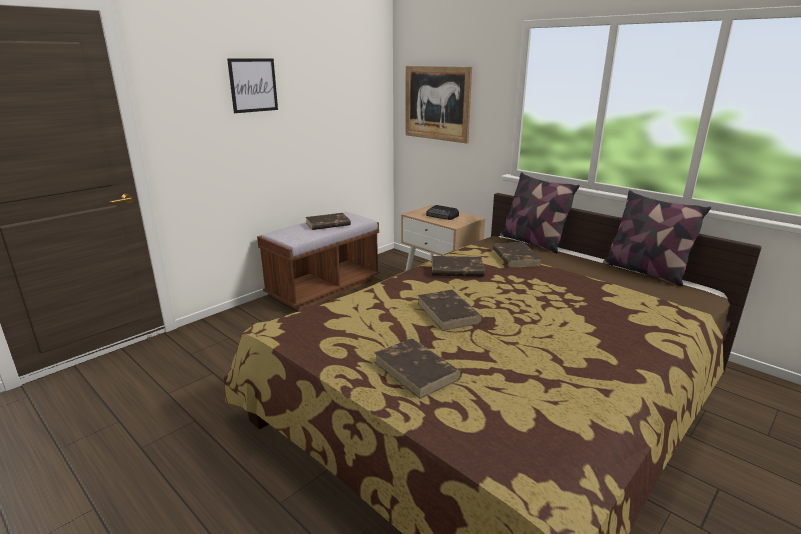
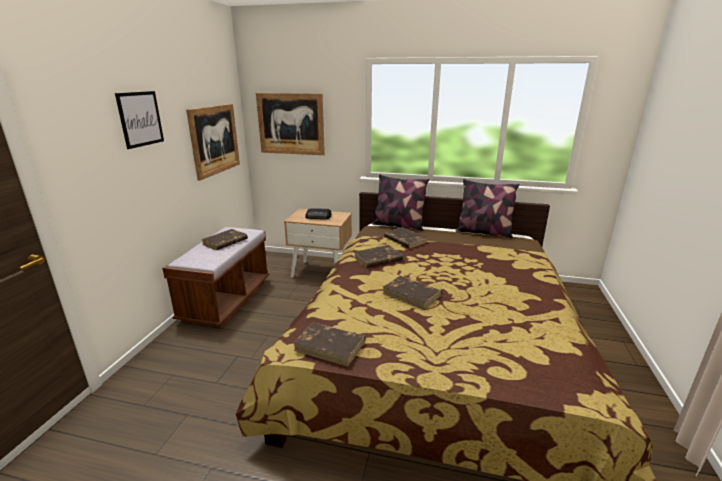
camera: 30 degrees left, 0 degrees up
brown book [375,338,462,399] -> brown book moved to [294,322,366,367]
none -> picture [186,104,240,181]

